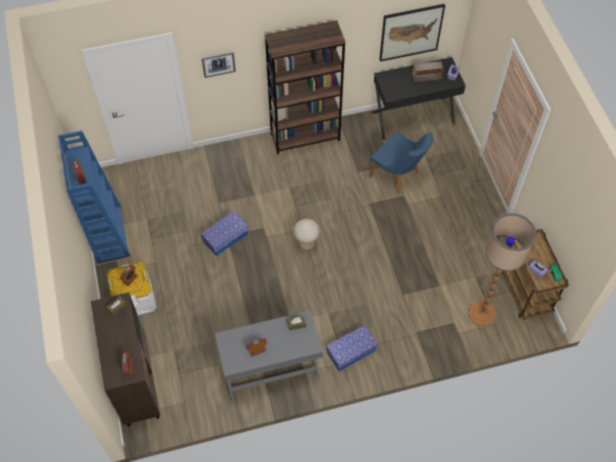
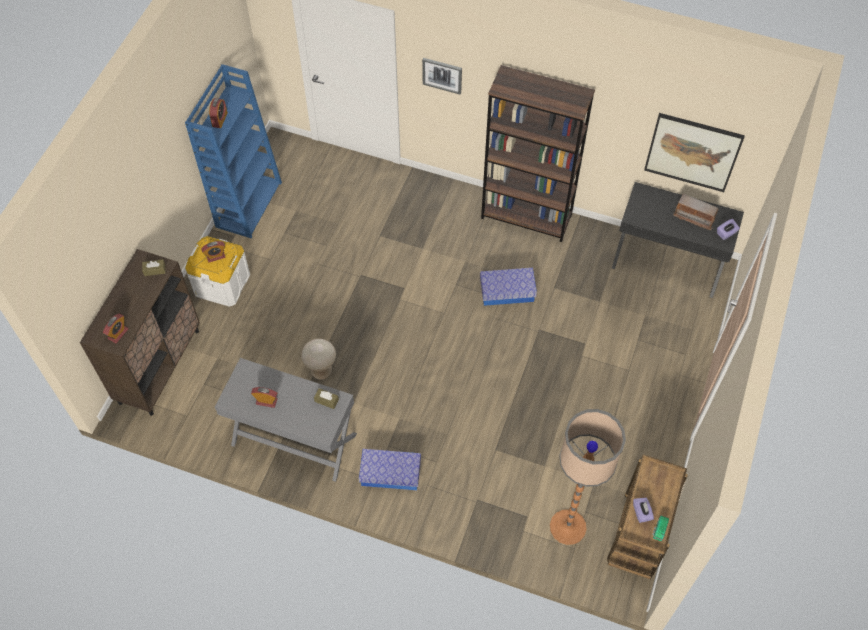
camera: 35 degrees right, 0 degrees up
storage box [201,211,249,256] -> storage box moved to [480,268,537,306]
beige stool [293,219,320,250] -> beige stool moved to [301,339,336,379]
blue chair [369,132,433,194] -> none

